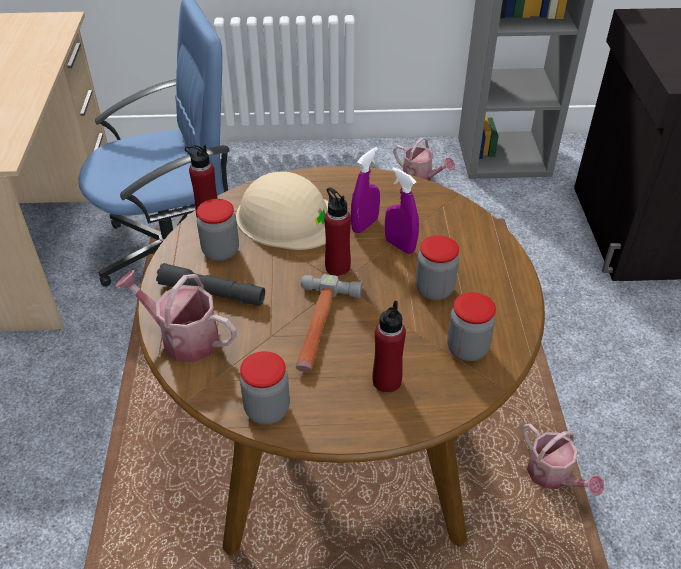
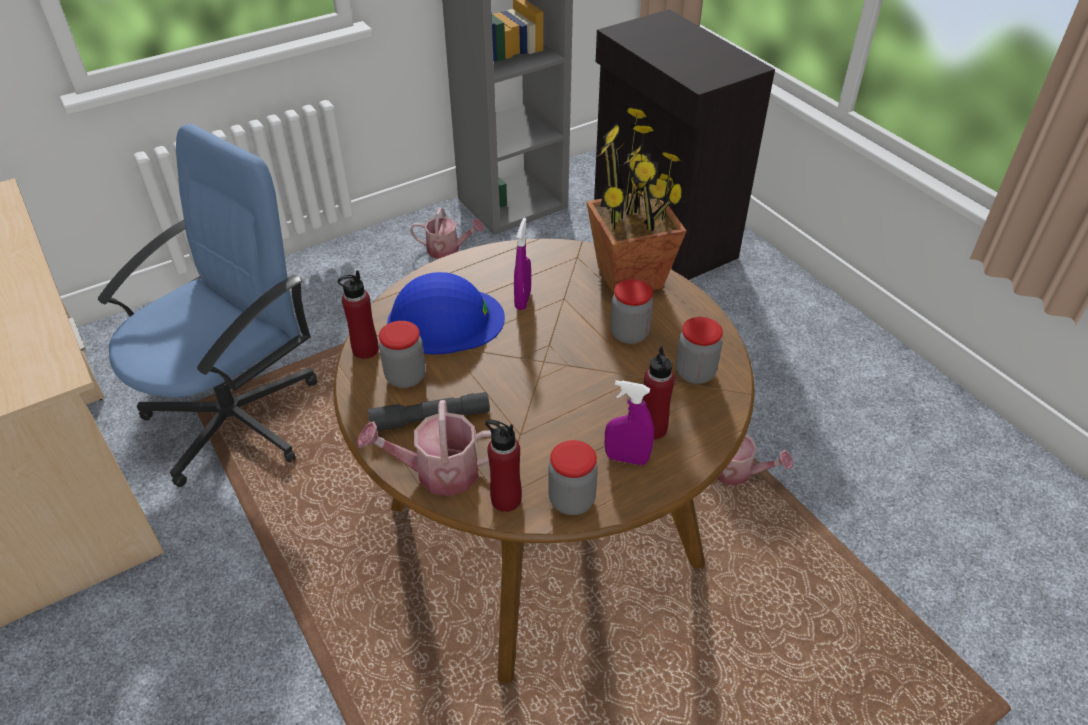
camera: 30 degrees left, 0 degrees up
beige hard hat [236,171,329,250] -> blue hard hat [387,272,505,354]
hammer [296,274,362,372] -> none
red bottle [324,187,351,276] -> red bottle moved to [485,420,522,512]
purple spray bottle [385,167,419,254] -> purple spray bottle moved to [605,380,654,466]
none -> potted plant [586,106,686,295]

